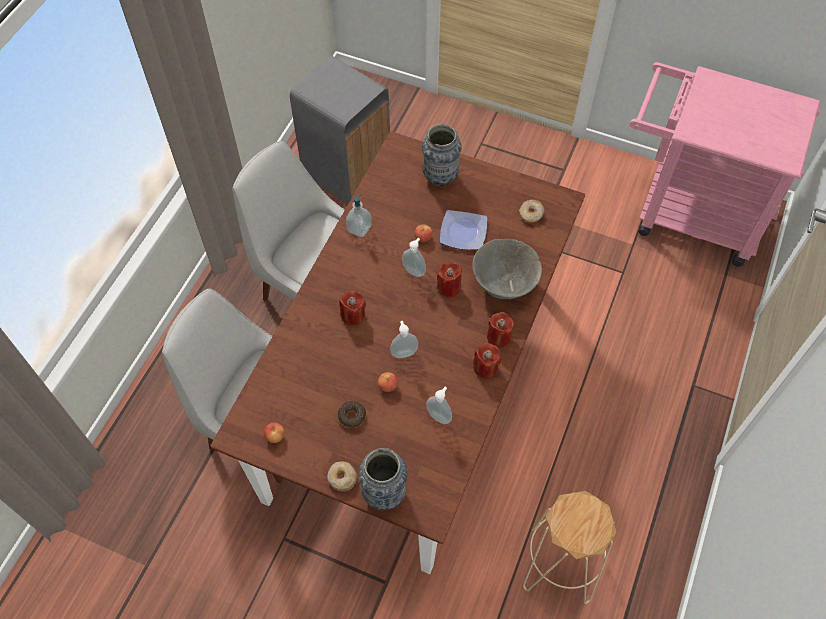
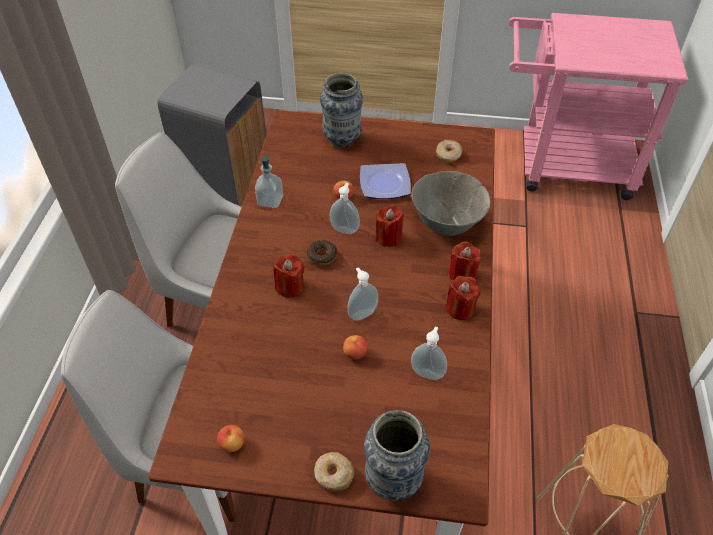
camera: 15 degrees left, 10 degrees down
donut [338,401,366,428] -> donut moved to [307,240,337,266]

